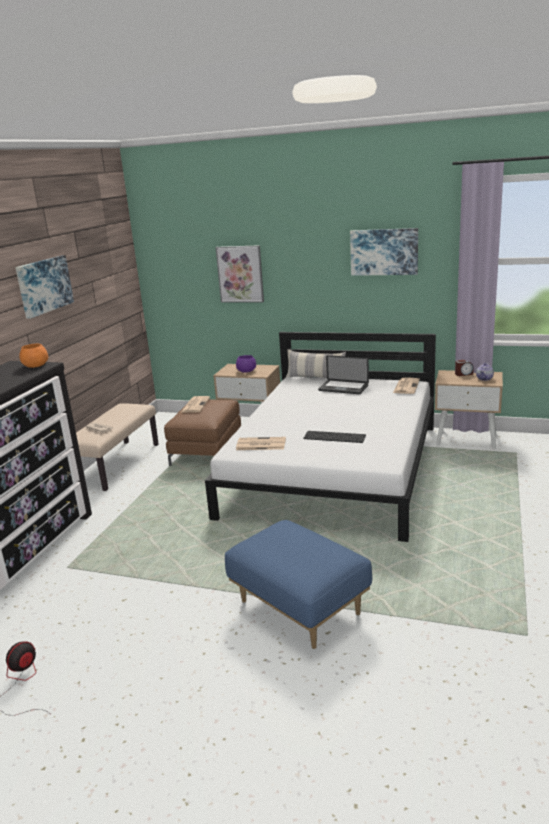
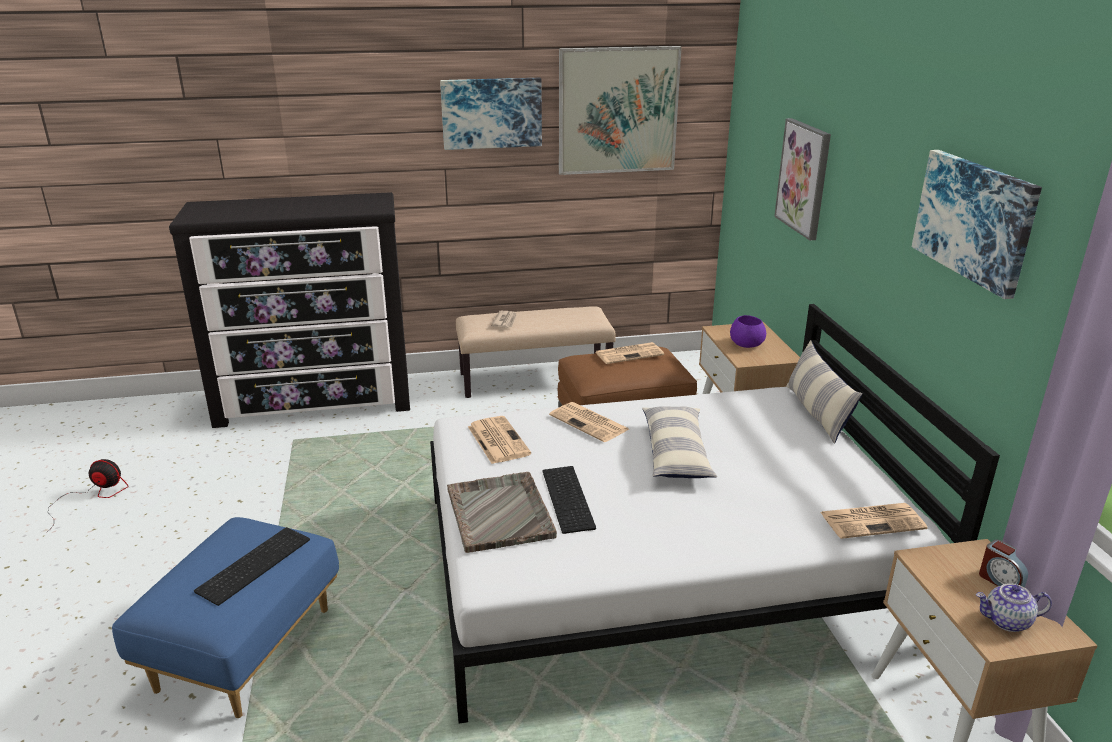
camera: 60 degrees right, 5 degrees up
orange bowl [19,344,48,368] -> none
laptop [318,355,369,394] -> none
none -> keyboard [194,527,310,606]
none -> grey tray [447,472,557,553]
none -> newspaper [549,402,629,442]
none -> picture [559,46,682,175]
none -> pillow [642,406,717,478]

